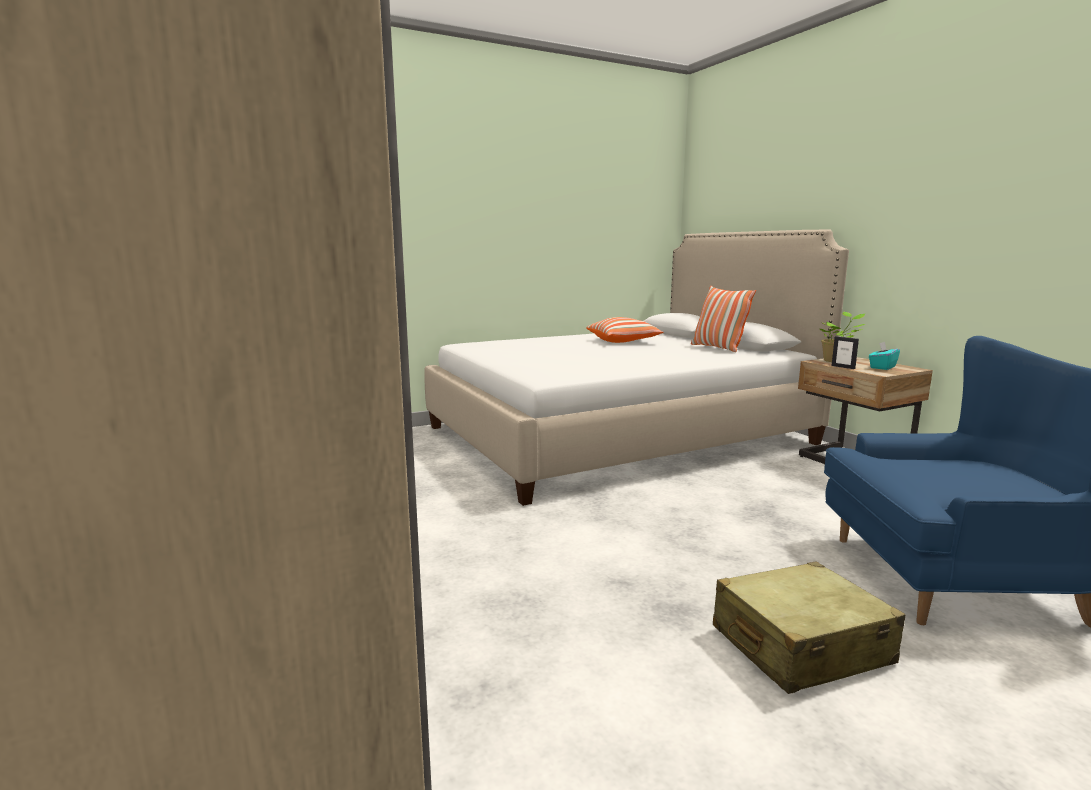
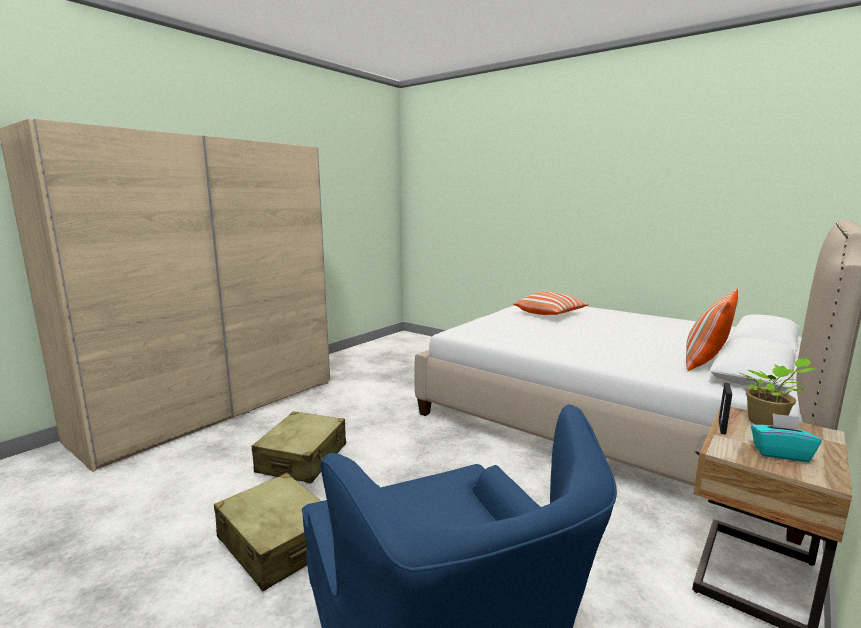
camera: 65 degrees right, 0 degrees up
pillow [586,317,663,343] -> pillow moved to [513,291,589,315]
none -> beige suitcase [252,411,346,483]

